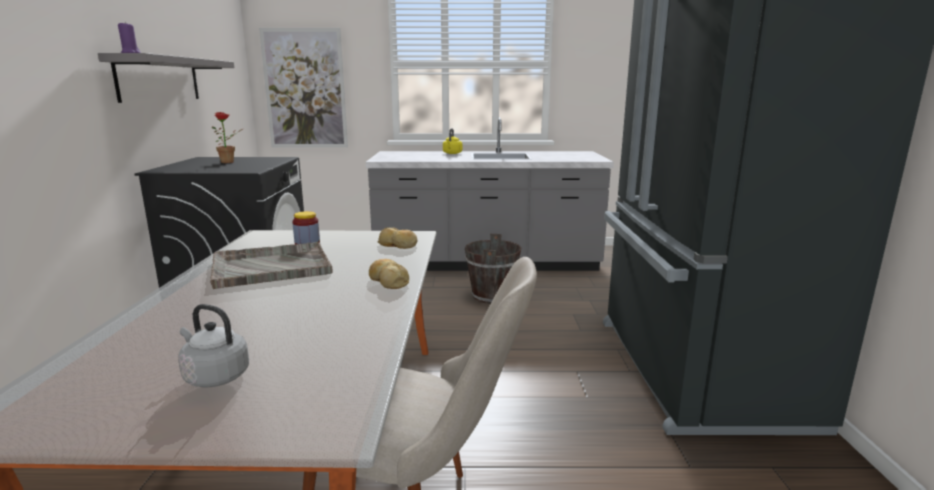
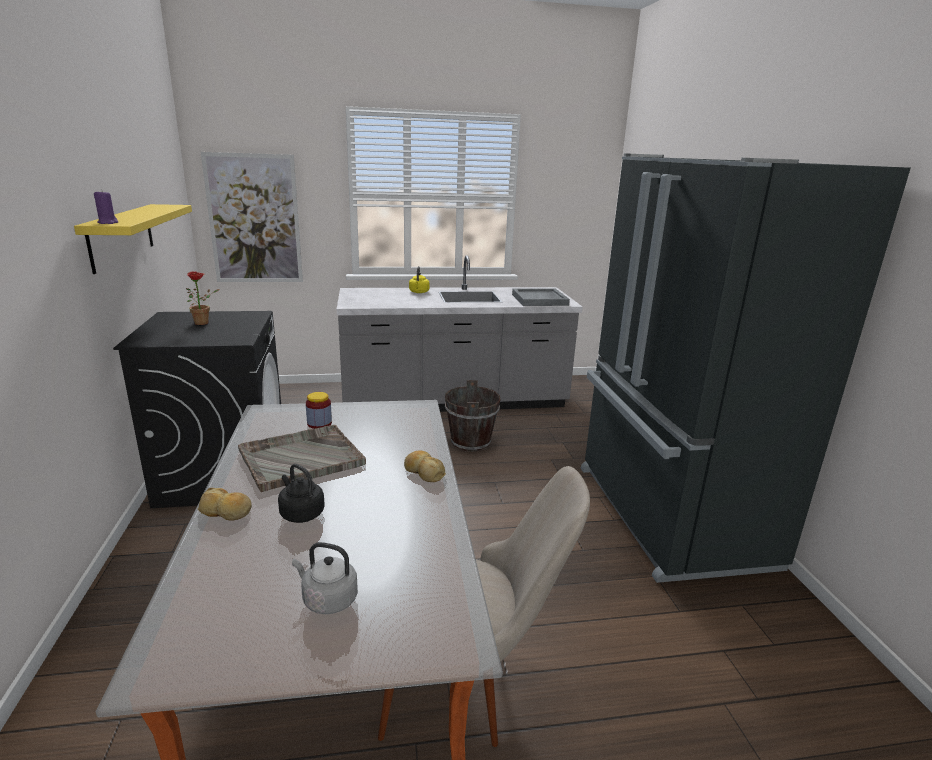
camera: 10 degrees left, 5 degrees up
grey shelf [98,53,234,103] -> yellow shelf [74,204,192,274]
bread [377,227,417,249] -> bread moved to [198,488,252,521]
none -> black kettle [278,464,325,523]
none -> grey tray [512,288,570,306]

